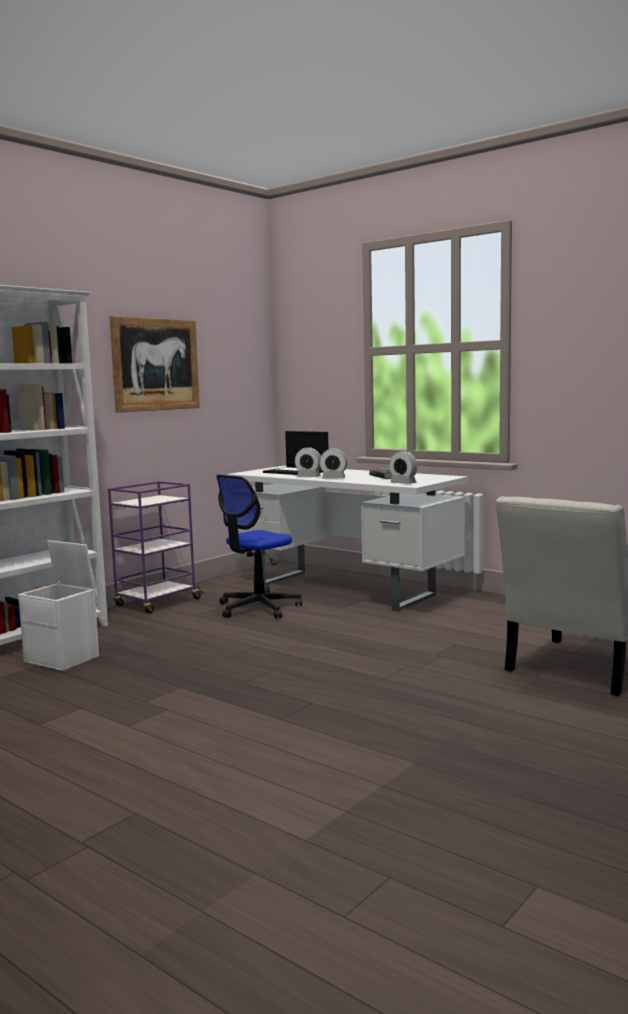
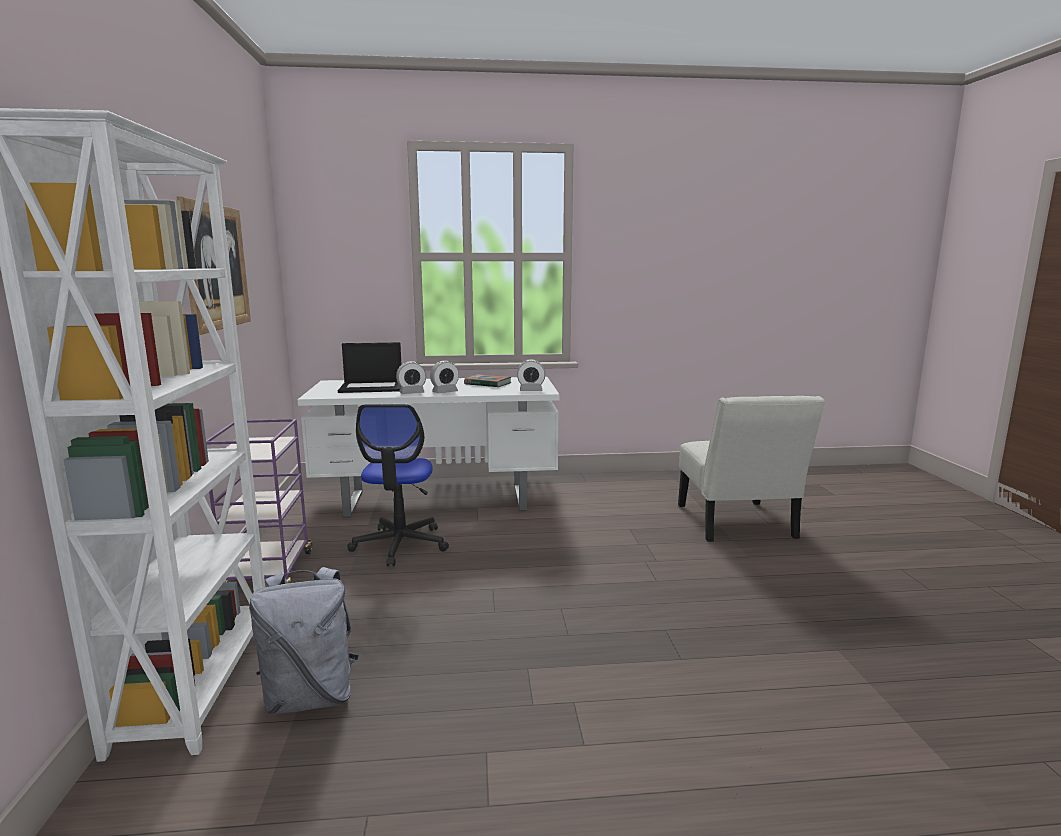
camera: 45 degrees left, 5 degrees up
white storage box [18,540,99,671] -> grey backpack [249,567,359,715]

